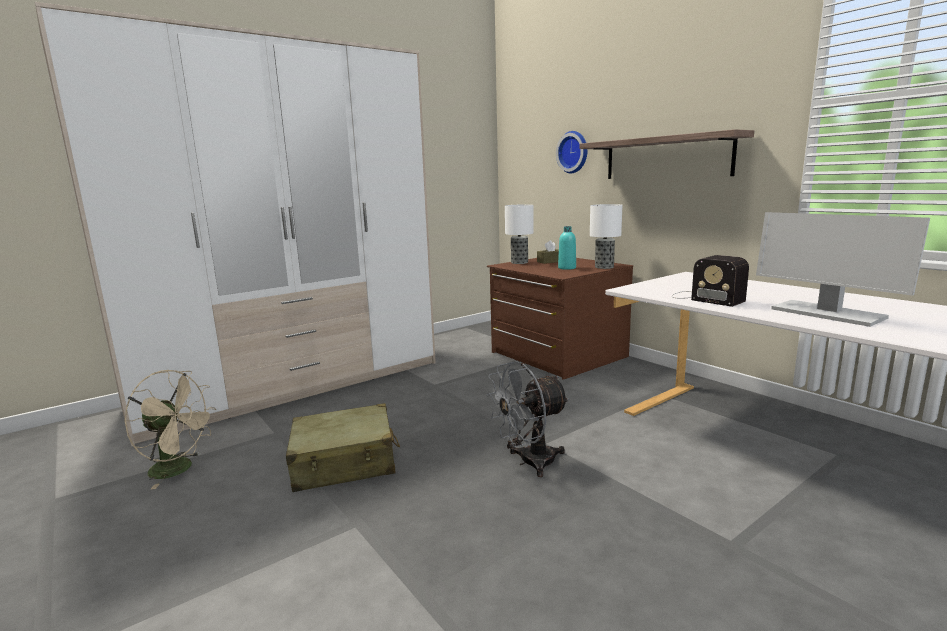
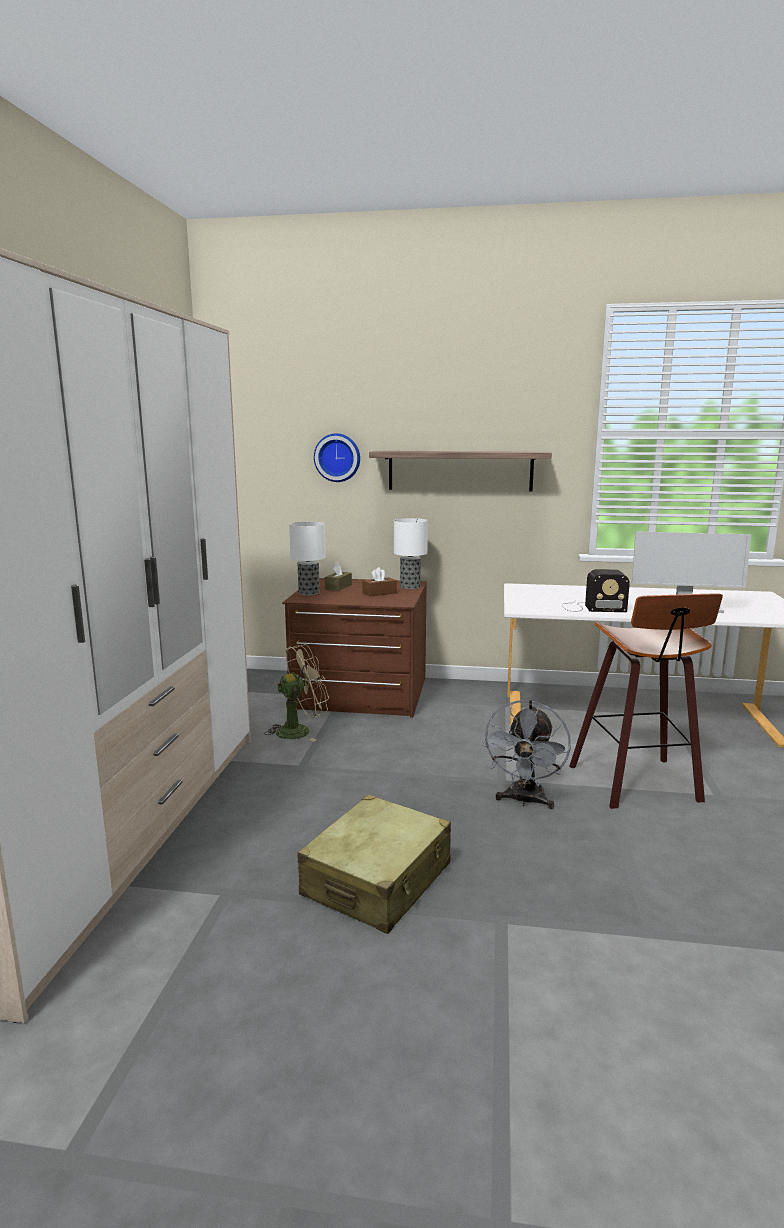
camera: 45 degrees left, 0 degrees up
beige fan [125,370,217,490] -> beige fan moved to [264,644,329,742]
turquoise bottle [558,226,576,270] -> brown tissue box [362,567,397,597]
none -> stool [569,593,723,809]

